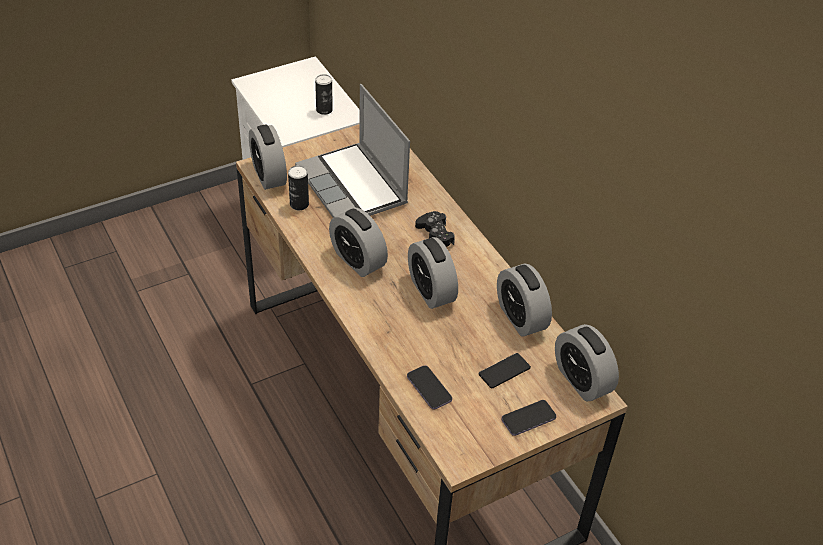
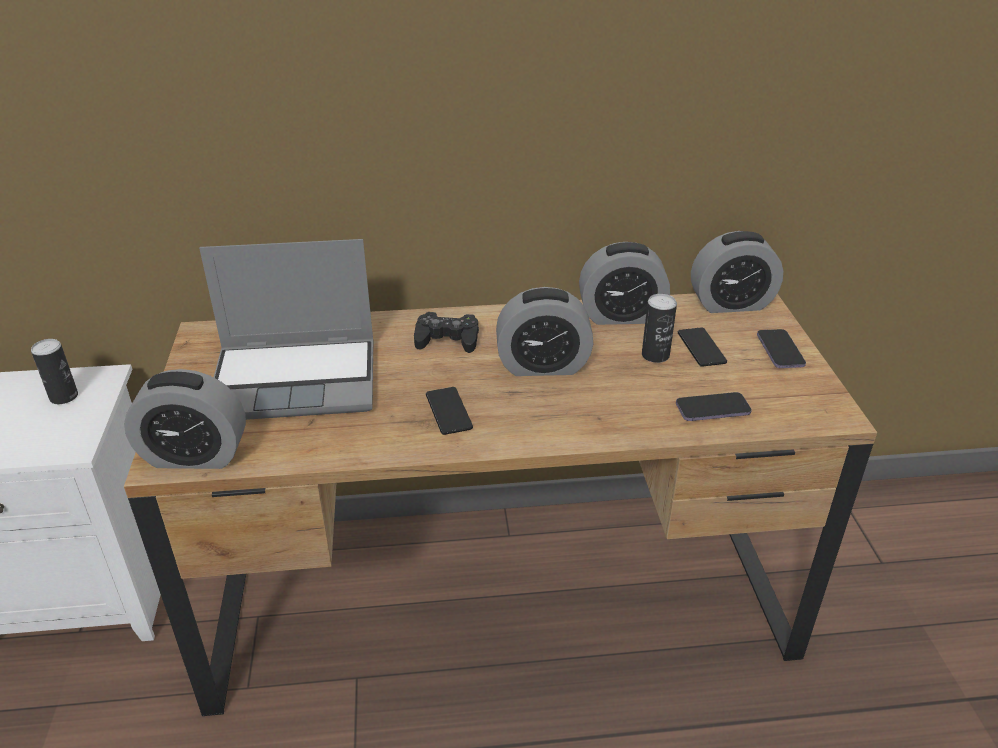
camera: 65 degrees left, 10 degrees down
can [288,165,309,210] -> can moved to [642,294,677,363]
alarm clock [329,208,388,277] -> phone [426,387,473,435]

